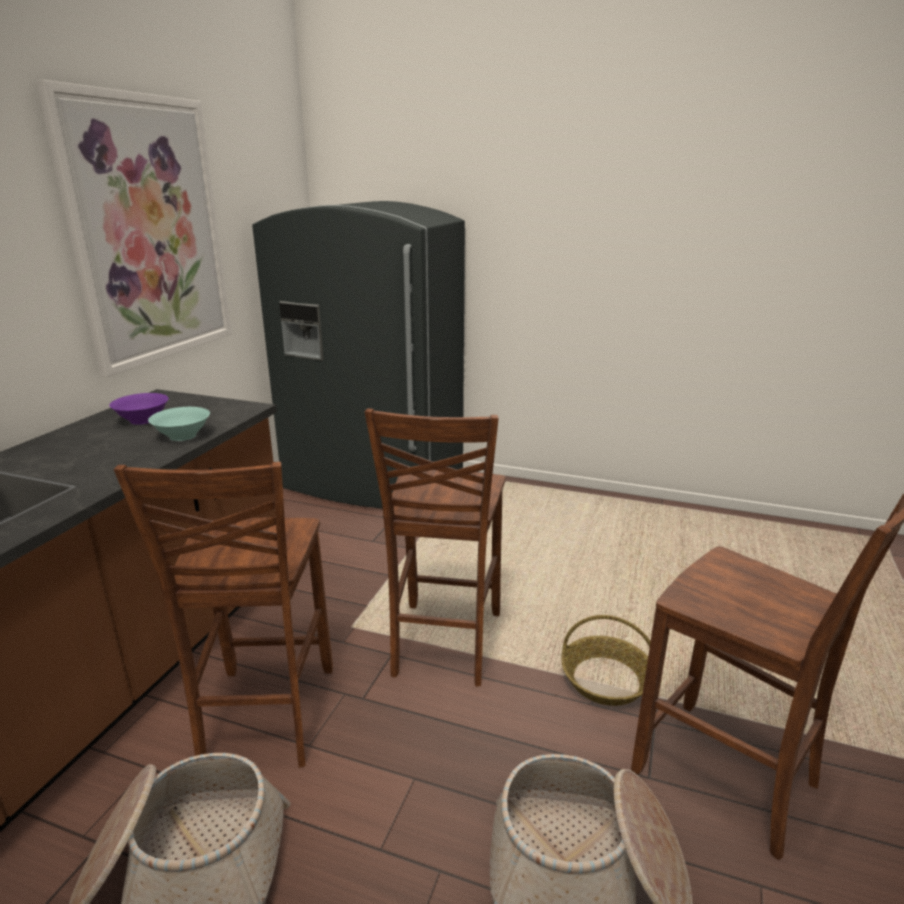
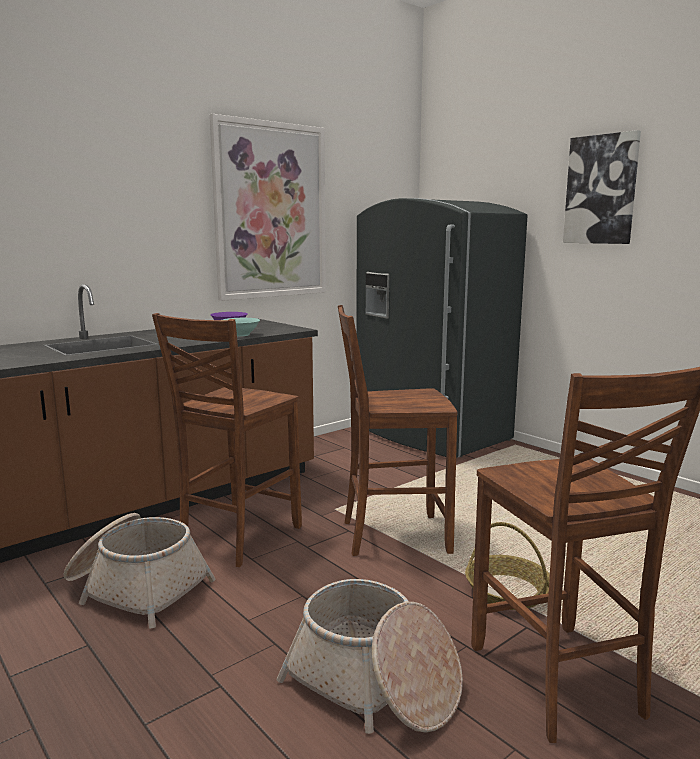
camera: 30 degrees right, 10 degrees down
brown chair [365,408,505,687] -> brown chair turned 45 degrees clockwise [338,305,457,556]
none -> picture [563,130,641,244]

